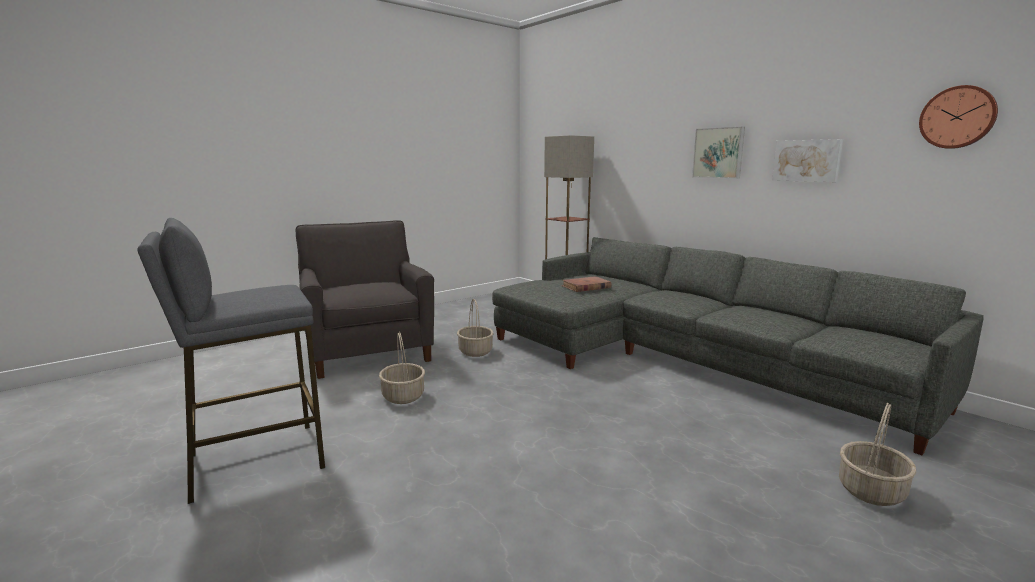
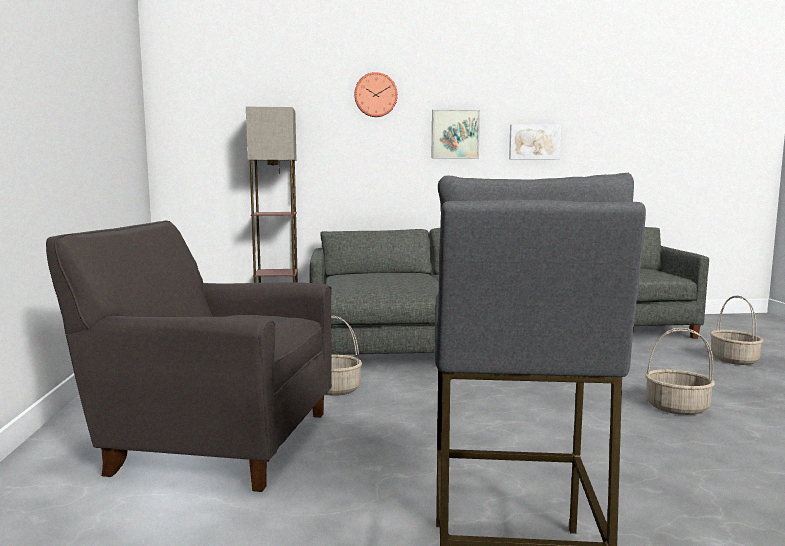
camera: 55 degrees left, 5 degrees down
basket [379,331,425,404] -> basket moved to [645,328,715,415]
brown book [561,276,612,292] -> none
wall clock [919,85,998,149] -> wall clock moved to [354,72,398,117]

